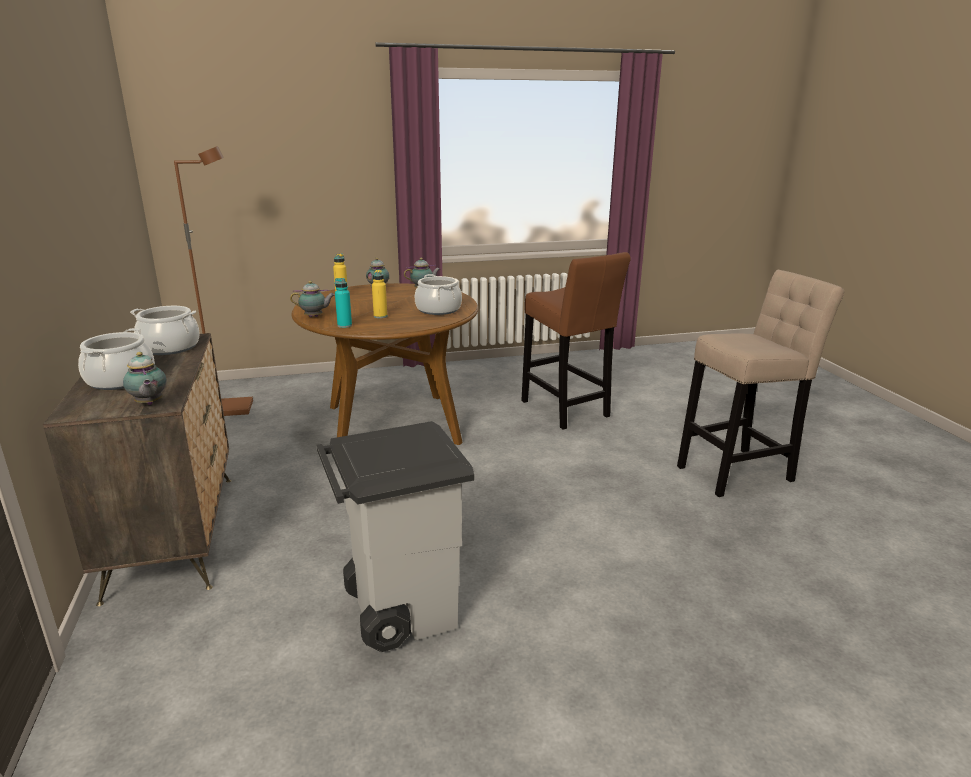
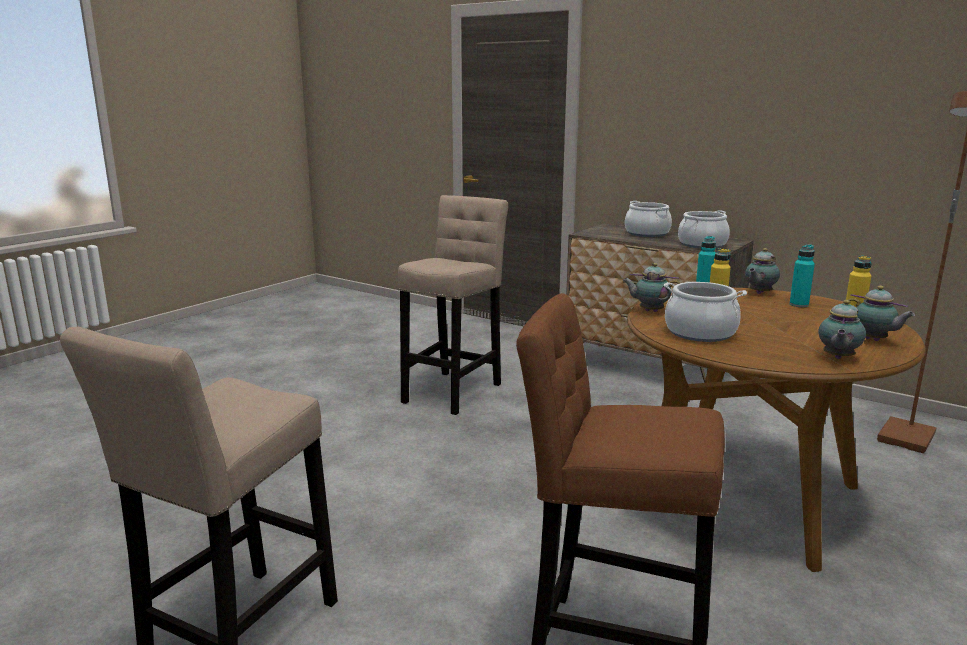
camera: 140 degrees right, 5 degrees down
teapot [123,352,167,405] -> teapot moved to [622,263,680,312]
grey trash can [316,421,474,652] -> beige stool [398,195,508,415]
none -> turquoise bottle [789,245,815,307]

